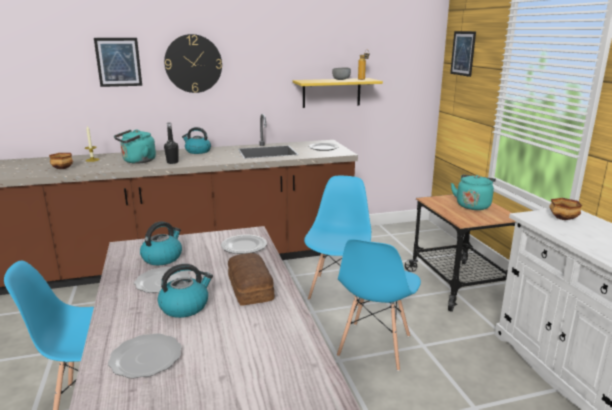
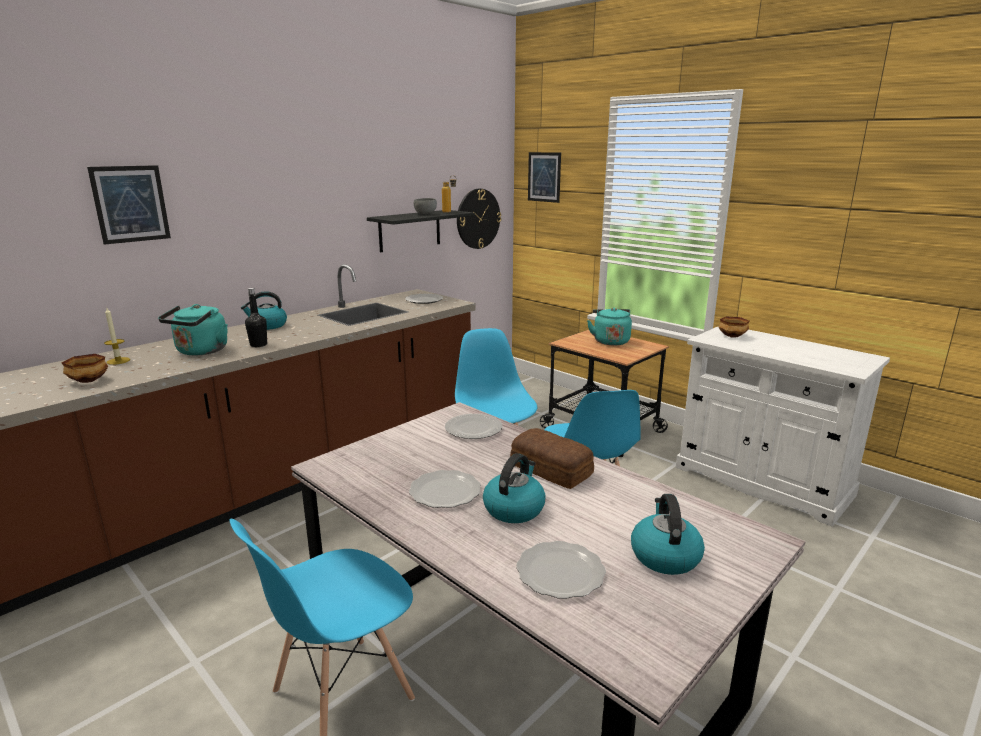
camera: 30 degrees left, 0 degrees up
kettle [140,221,182,265] -> kettle moved to [631,494,705,575]
wall clock [164,34,222,93] -> wall clock moved to [457,189,501,249]
yellow shelf [293,78,383,108] -> black shelf [367,210,475,253]

